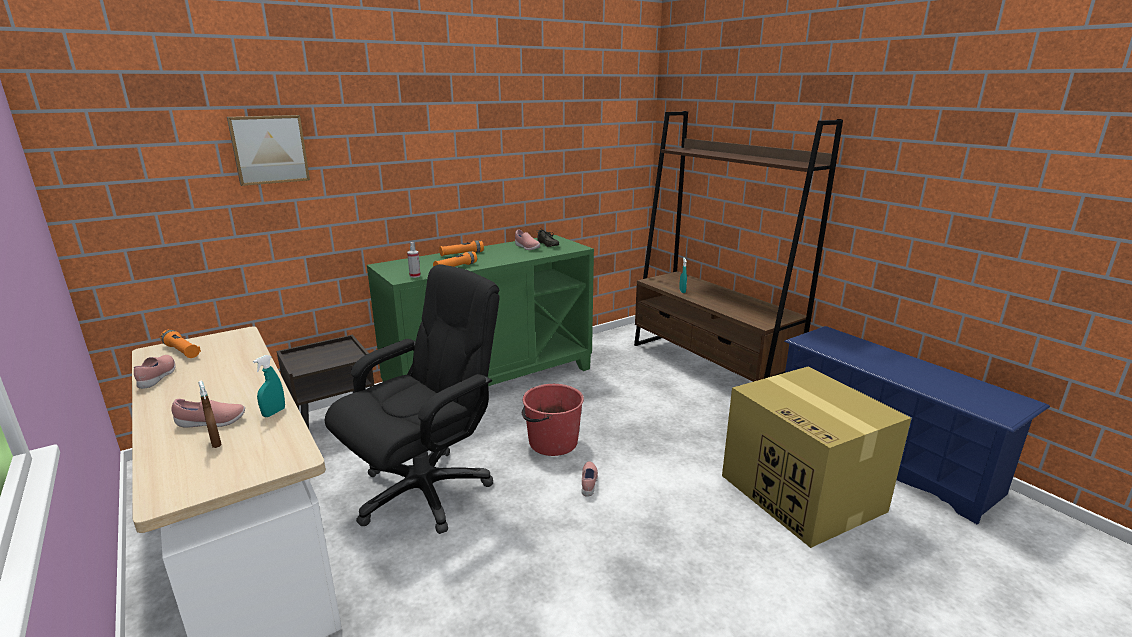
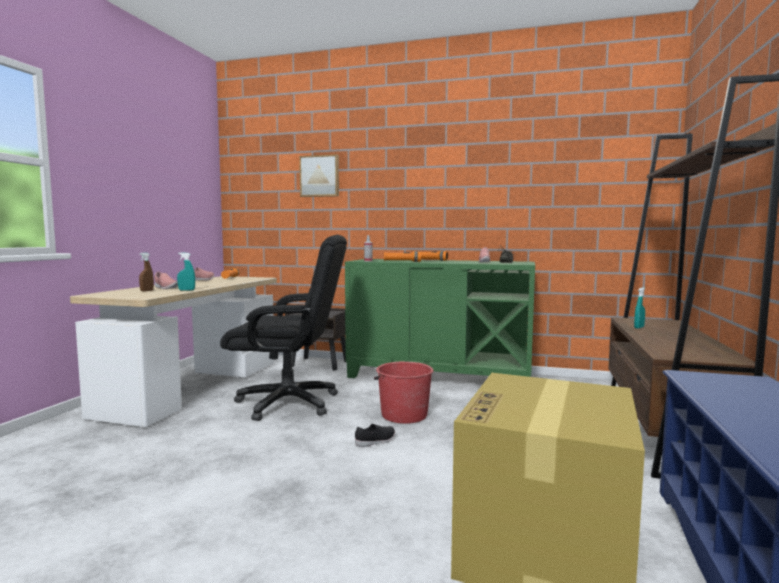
camera: 50 degrees right, 15 degrees down
pink shoe [581,461,598,497] -> black shoe [355,424,395,447]

